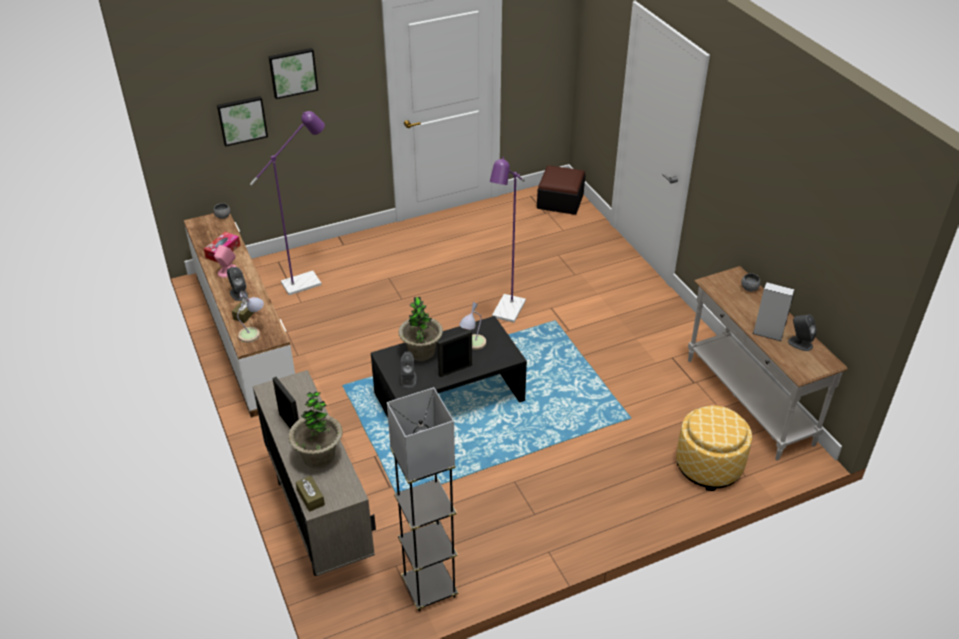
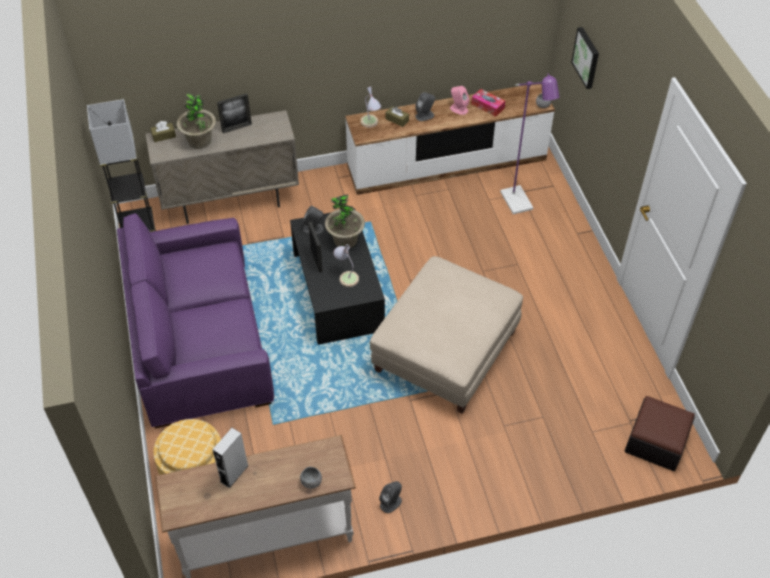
camera: 100 degrees right, 10 degrees up
picture [268,48,318,99] -> none
purple floor lamp [490,156,526,323] -> beige ottoman [370,256,523,414]
grey speaker [788,314,817,351] -> grey speaker moved to [379,481,402,513]
none -> purple sofa [117,213,274,429]

